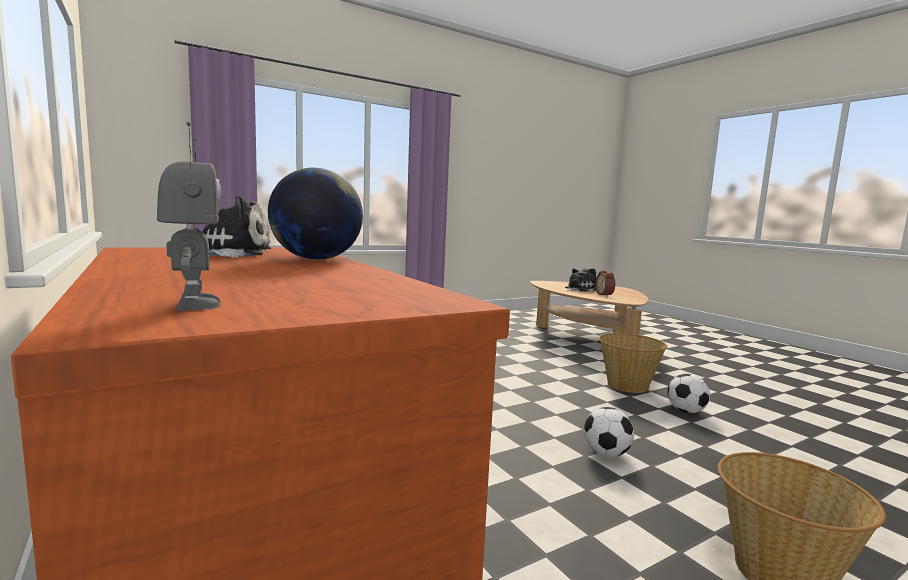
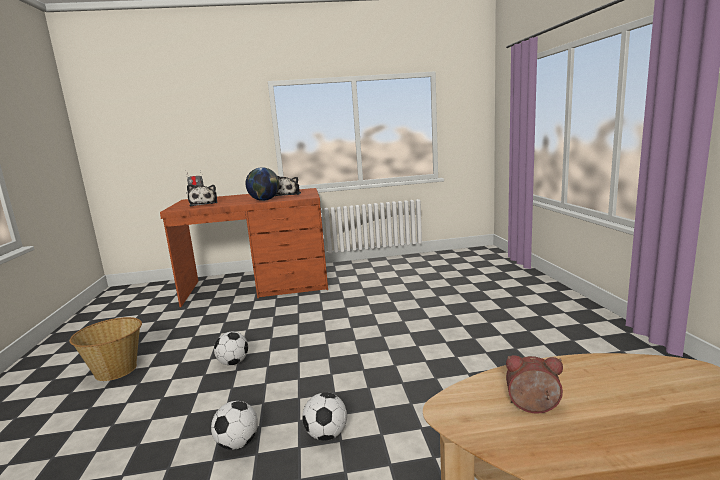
camera: 115 degrees right, 5 degrees up
plush toy [565,268,596,292] -> plush toy moved to [187,184,218,206]
basket [598,333,668,393] -> football [302,392,347,441]

